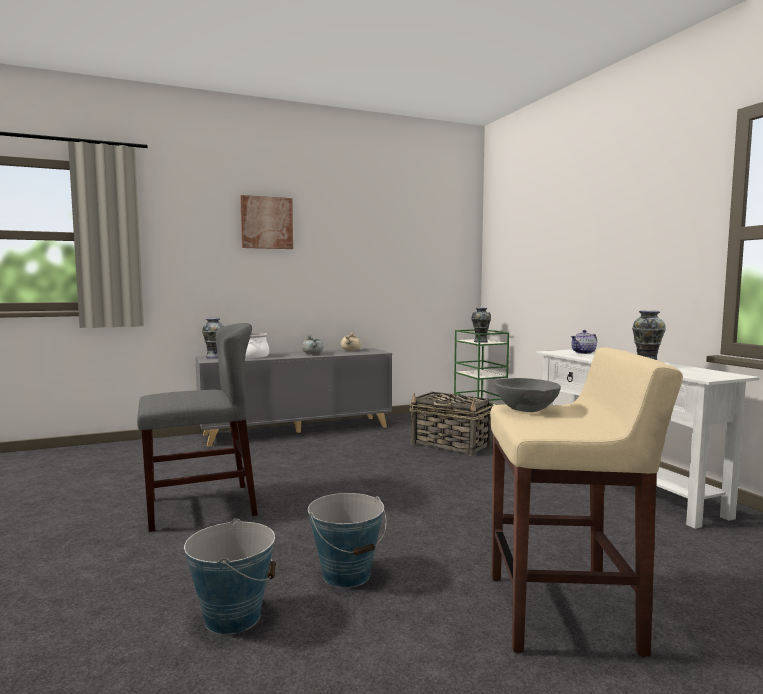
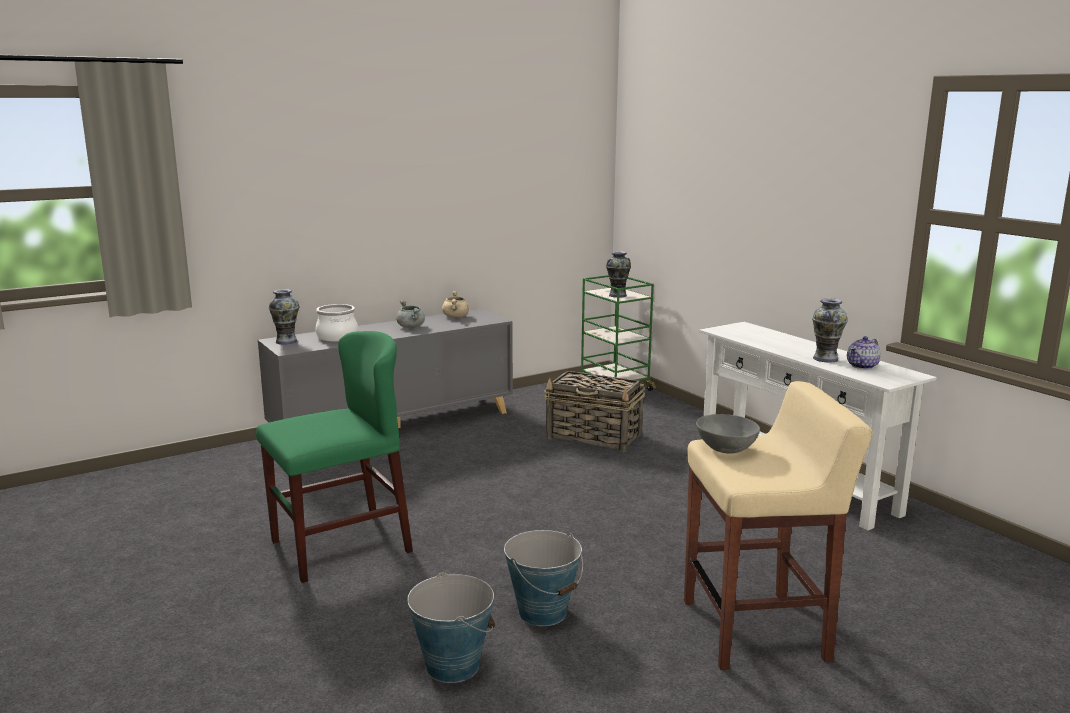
camera: 10 degrees left, 10 degrees up
grey chair [137,323,258,532] -> green chair [256,331,413,583]
picture [240,195,293,249] -> none
teapot [571,330,597,354] -> teapot moved to [847,336,881,369]

